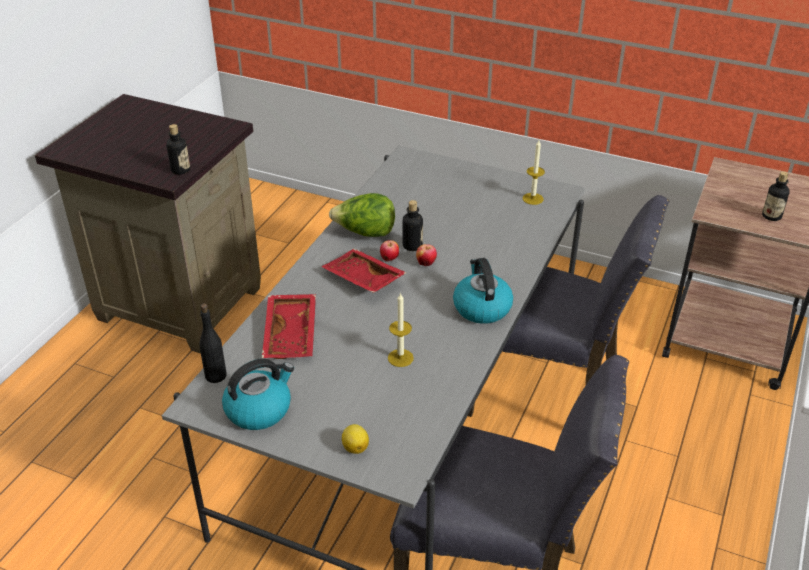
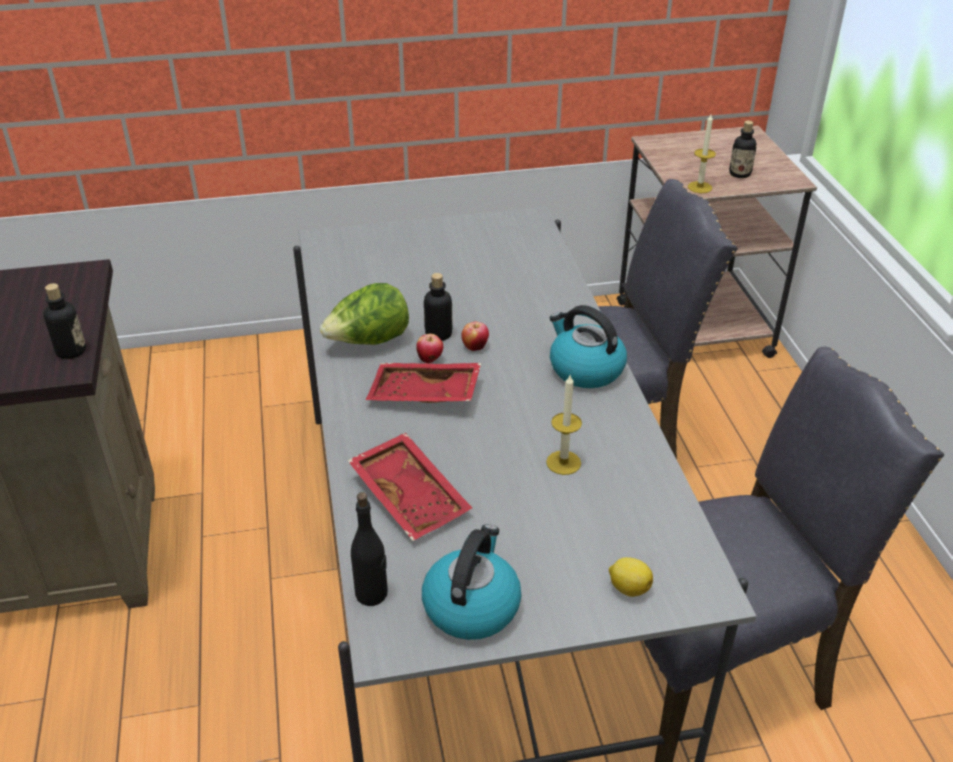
camera: 35 degrees left, 0 degrees up
candle [523,140,545,205] -> candle moved to [688,114,716,193]

